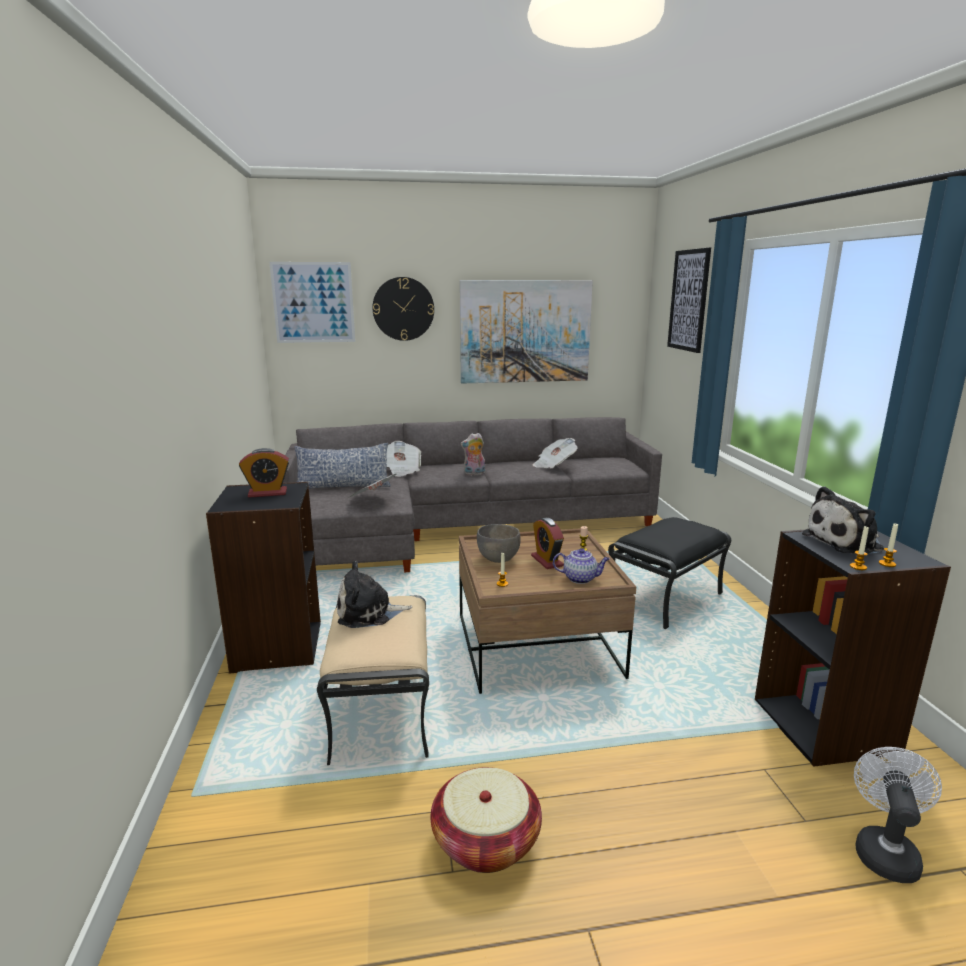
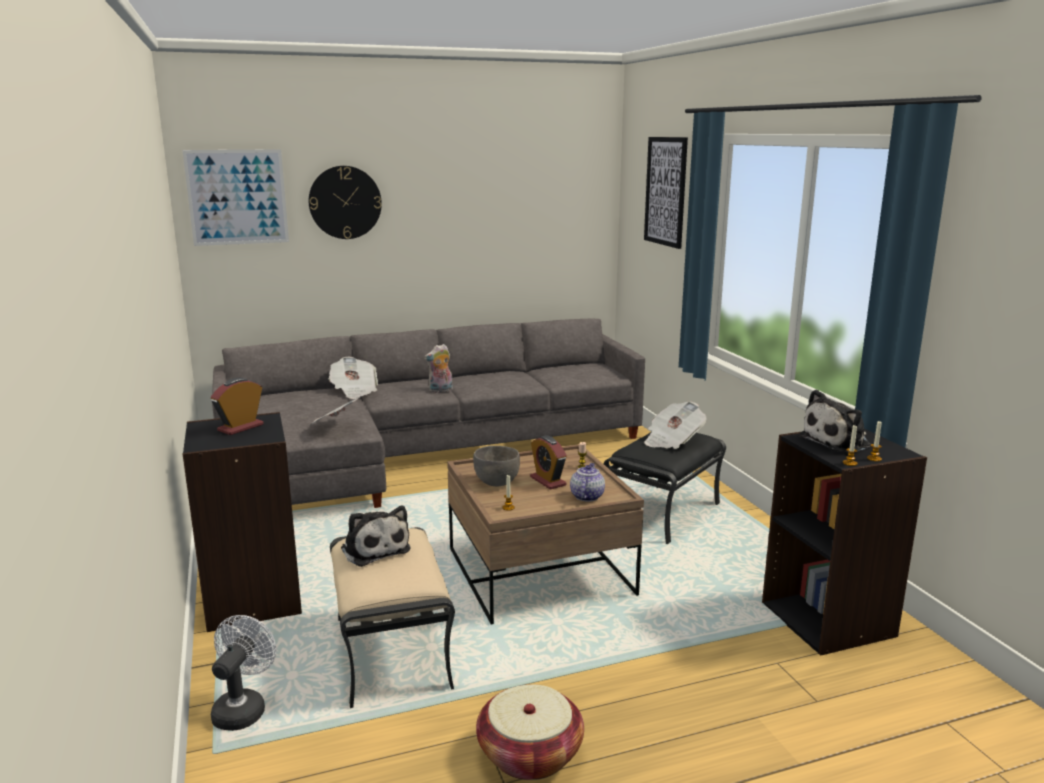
camera: 10 degrees left, 0 degrees up
alarm clock [239,448,289,498] -> alarm clock turned 150 degrees clockwise [211,378,264,435]
pillow [294,443,391,489] -> none
plush toy [337,561,412,628] -> plush toy turned 105 degrees counterclockwise [341,506,410,567]
picture [460,280,593,384] -> none
newspaper [533,438,578,468] -> newspaper moved to [644,402,706,449]
teapot [553,548,610,584] -> teapot turned 75 degrees counterclockwise [570,463,605,502]
white fan [854,747,942,883] -> white fan moved to [211,615,276,731]

